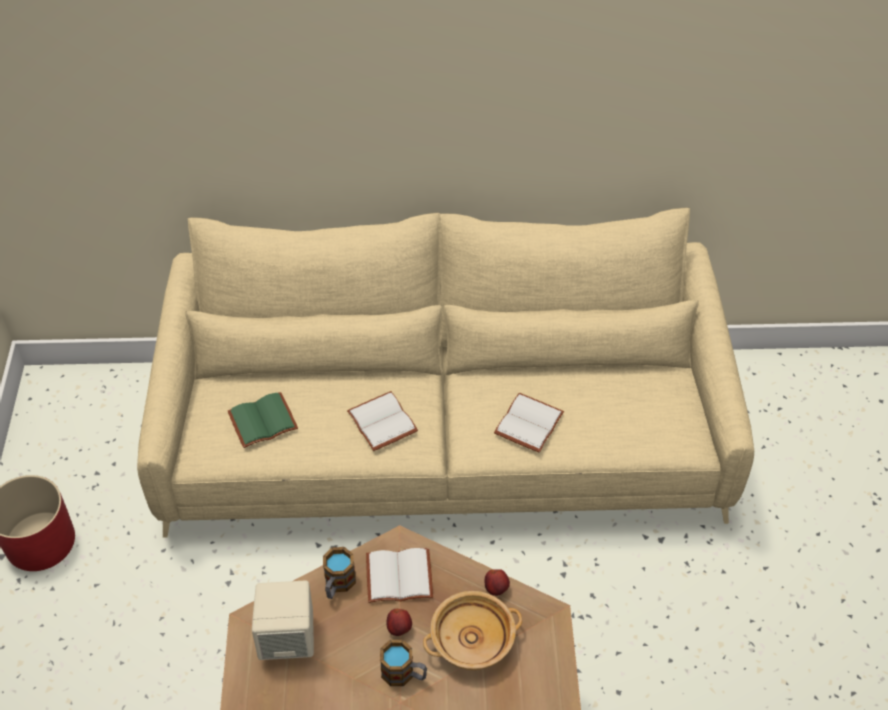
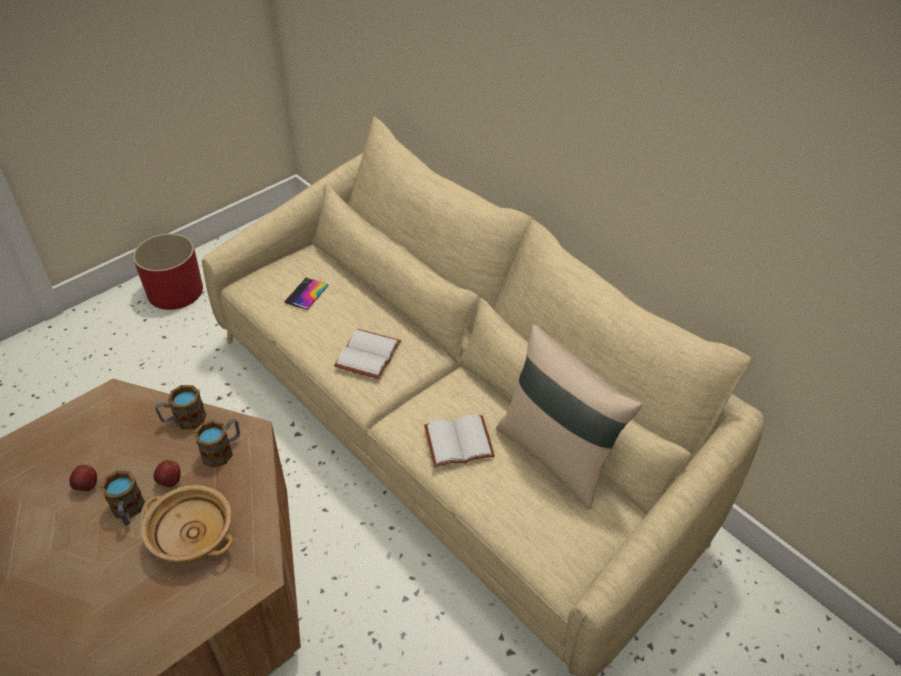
camera: 50 degrees right, 5 degrees down
green book [228,392,298,448] -> phone [284,278,329,310]
beige speaker [252,580,314,660] -> none
white book [366,548,433,603] -> mug [194,419,240,468]
apple [484,569,510,596] -> apple moved to [69,465,97,491]
none -> beige pillow [496,325,642,510]

